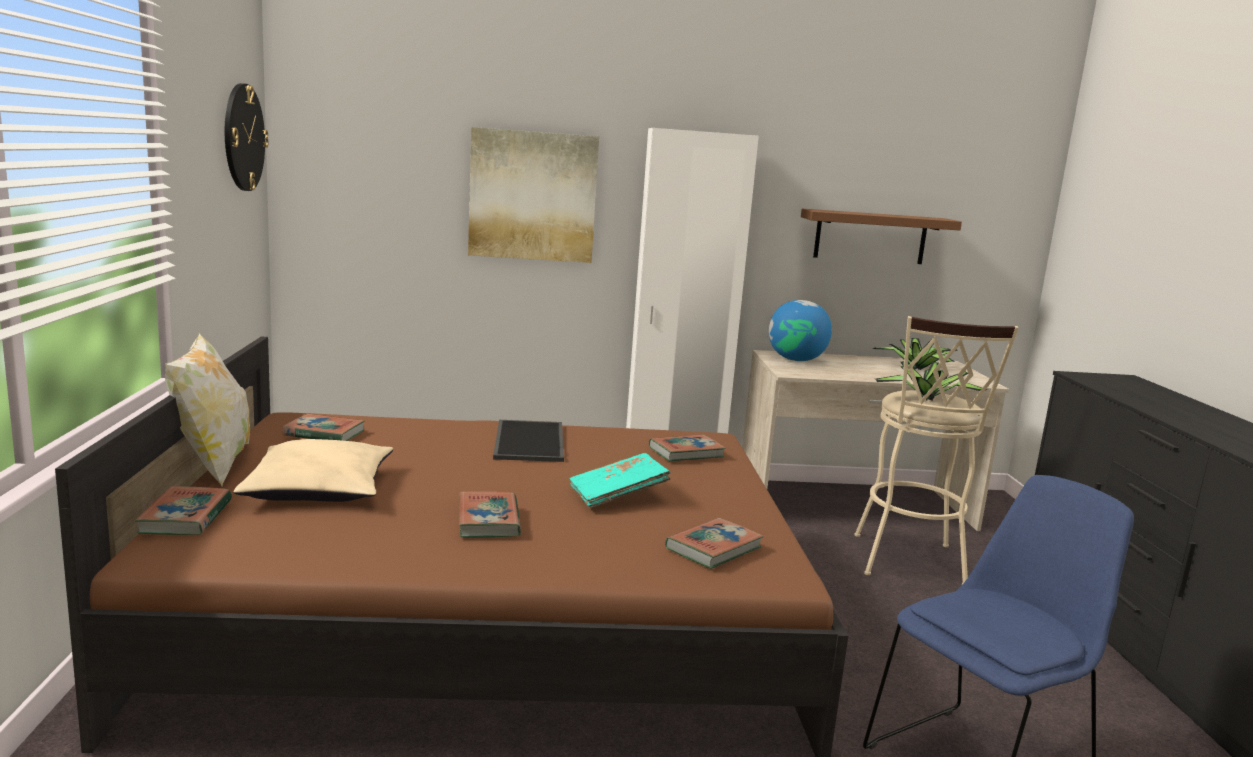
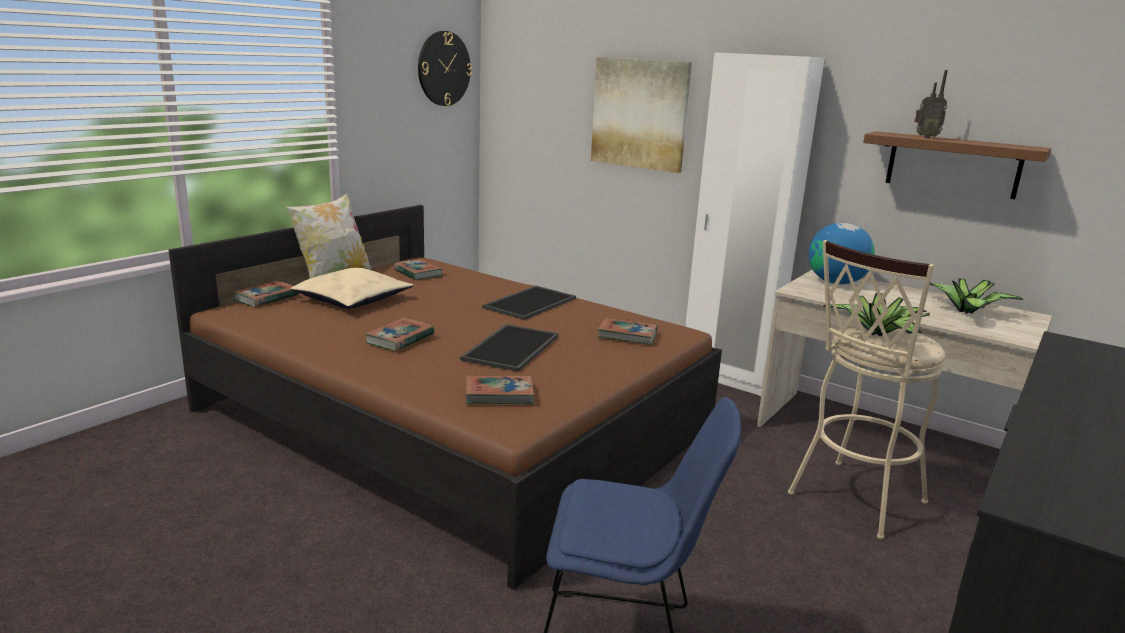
camera: 40 degrees right, 5 degrees up
turquoise book [569,453,671,508] -> tray [460,324,559,372]
none -> radio [914,70,948,138]

